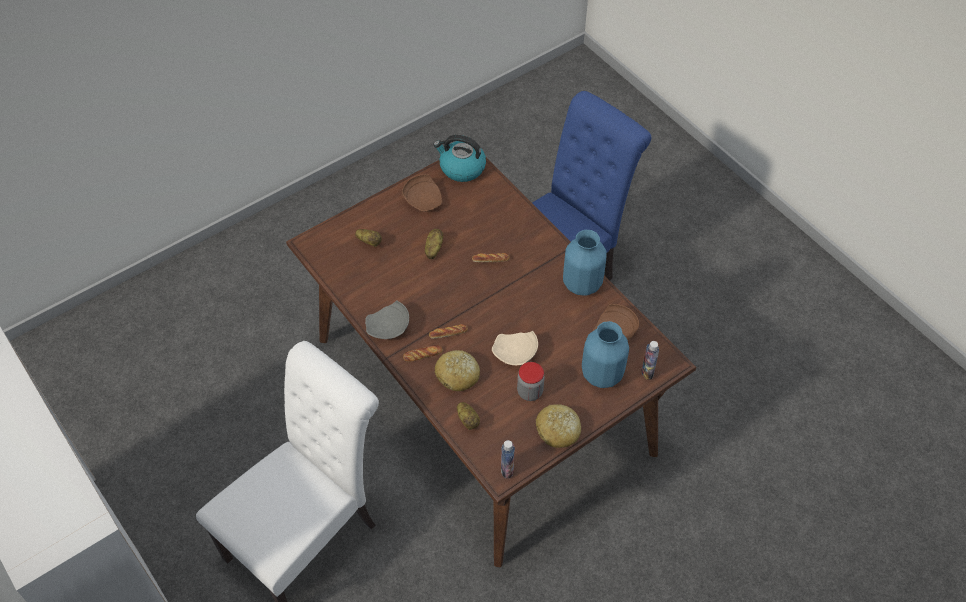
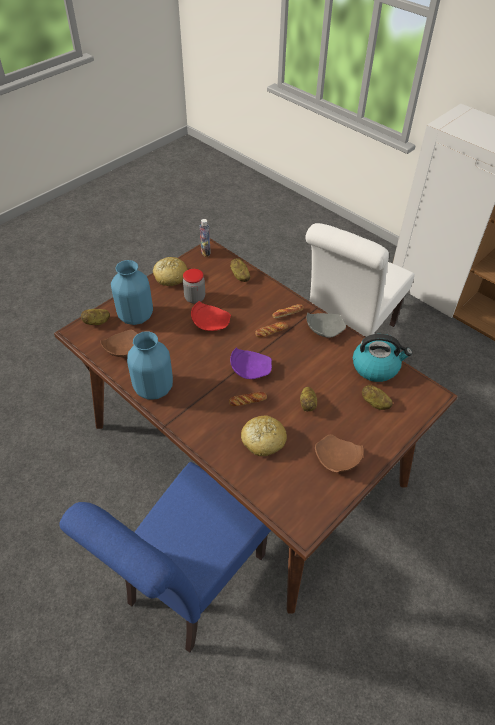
camera: 170 degrees right, 5 degrees down
kettle [433,135,486,182] -> kettle moved to [353,334,412,382]
bread [434,350,480,391] -> bread moved to [241,416,287,456]
beige plate [492,331,538,365] -> red plate [191,301,231,331]
bottle [642,341,659,380] -> potato [81,309,110,325]
none -> purple plate [230,347,272,379]

